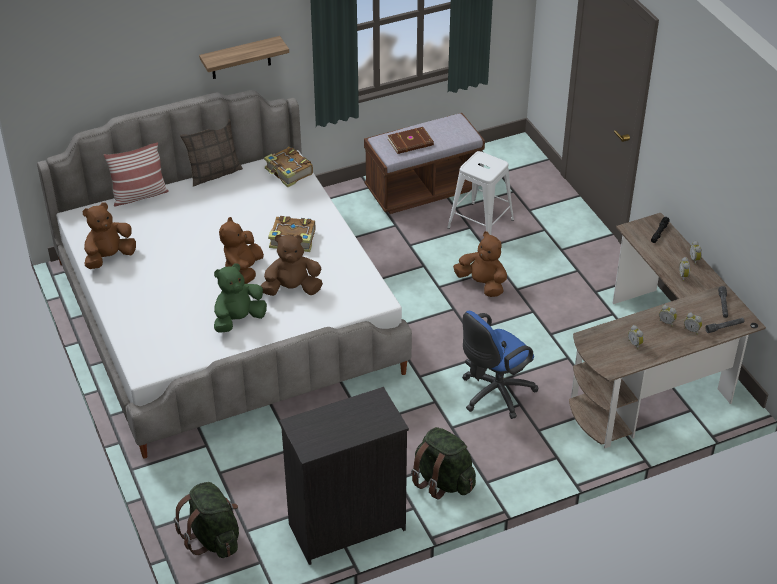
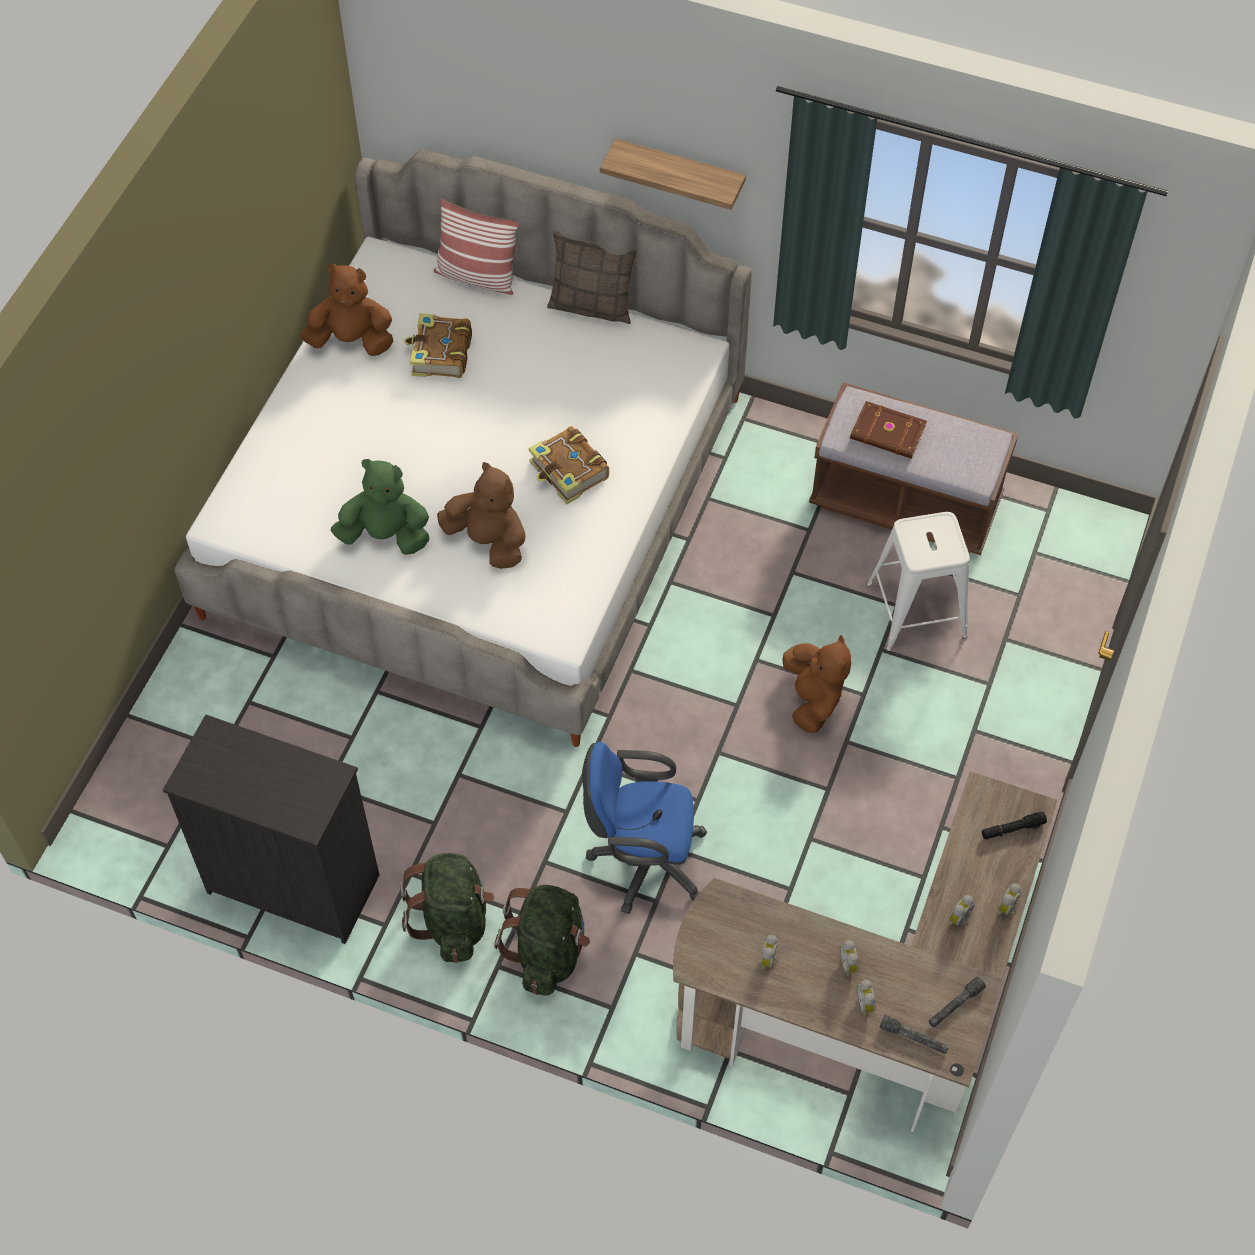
camera: 45 degrees right, 15 degrees up
green backpack [174,482,239,558] -> green backpack moved to [494,885,590,996]
brown plush toy [219,217,264,284] -> none
book [264,147,313,187] -> book moved to [404,313,472,378]

